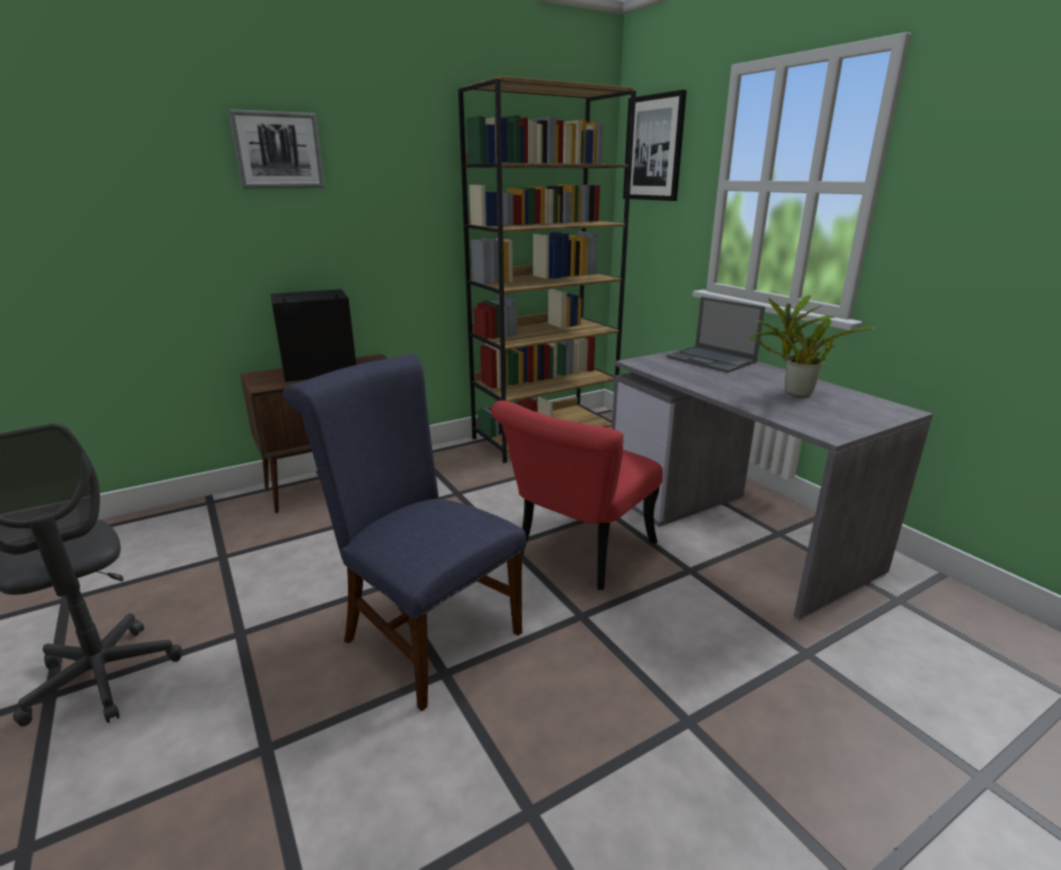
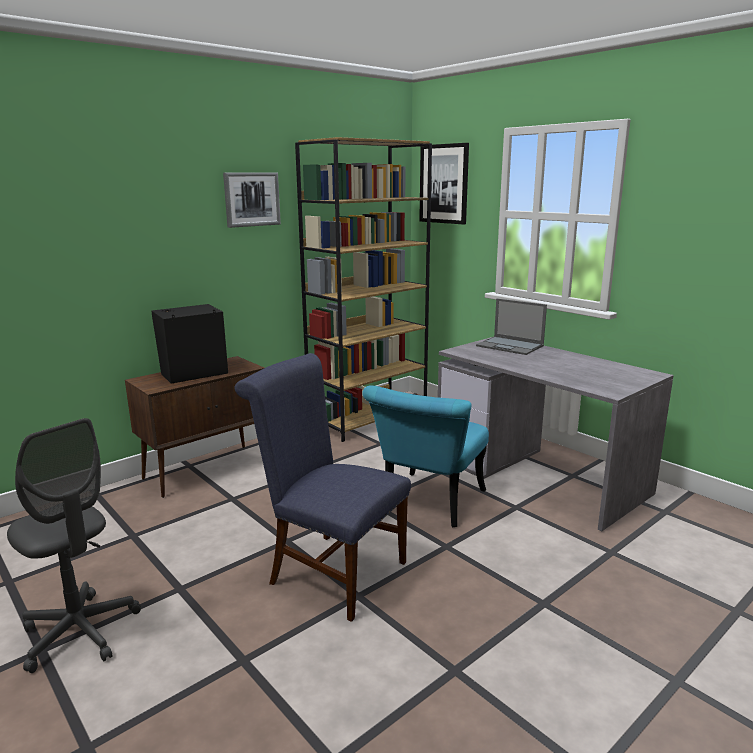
camera: 10 degrees left, 5 degrees down
picture [228,109,325,189] -> picture moved to [223,173,281,228]
red chair [491,400,663,590] -> turquoise chair [362,385,489,527]
potted plant [749,295,874,397] -> none

